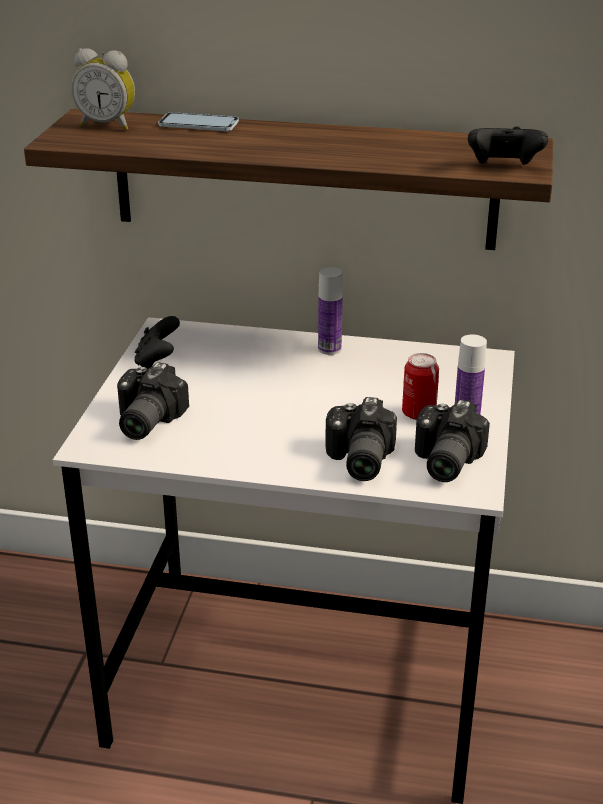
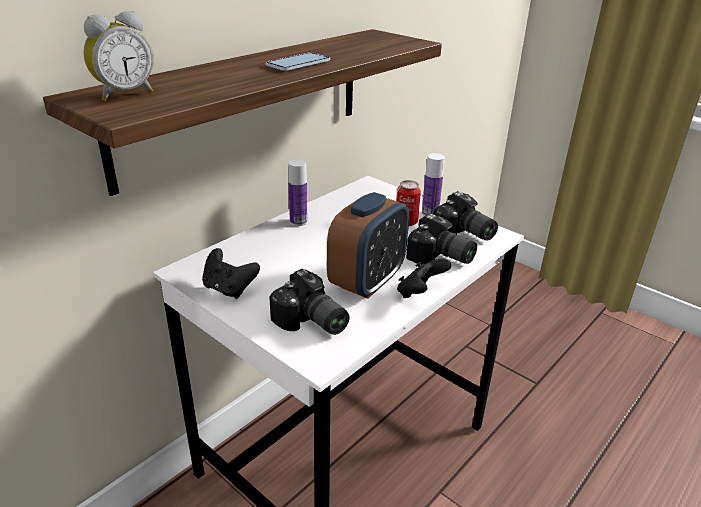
camera: 60 degrees left, 0 degrees up
phone [158,112,239,131] -> phone moved to [265,52,330,71]
black game controller [468,126,548,165] -> black game controller moved to [397,259,451,298]
none -> alarm clock [327,192,409,299]

